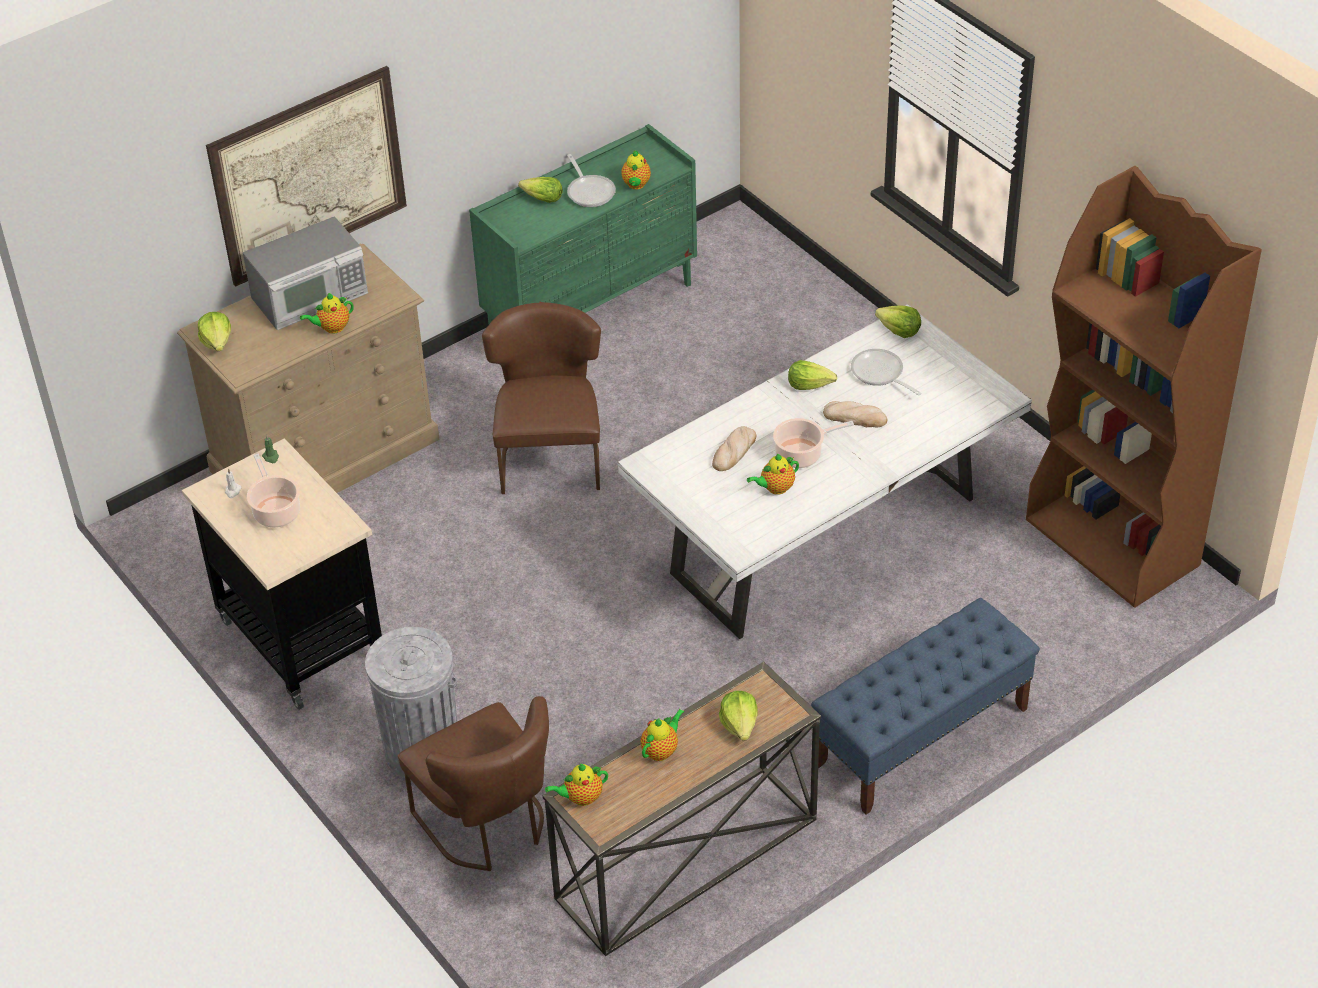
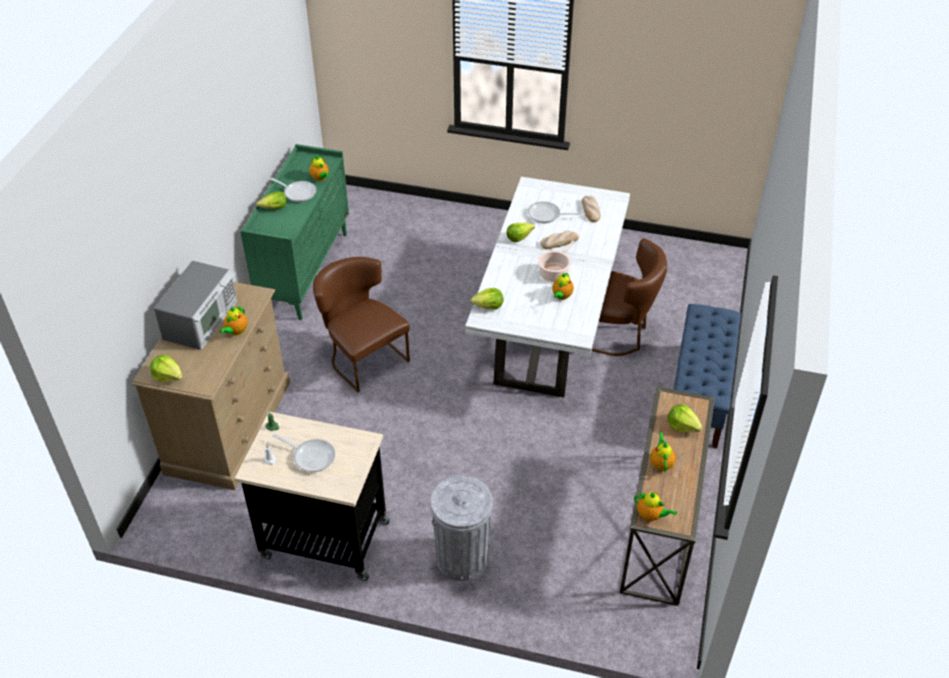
camera: 40 degrees left, 0 degrees up
picture [206,66,407,287] -> none
cooking pot [247,454,300,528] -> frying pan [273,433,335,472]
brown chair [398,696,549,871] -> brown chair moved to [592,238,667,356]
teapot [545,764,608,806] -> teapot turned 90 degrees counterclockwise [634,492,677,521]
bread [712,426,756,471] -> bread moved to [582,196,601,222]
lettuce [875,306,921,338] -> lettuce moved to [470,288,503,309]
brown bookcase [1026,166,1262,607] -> none

